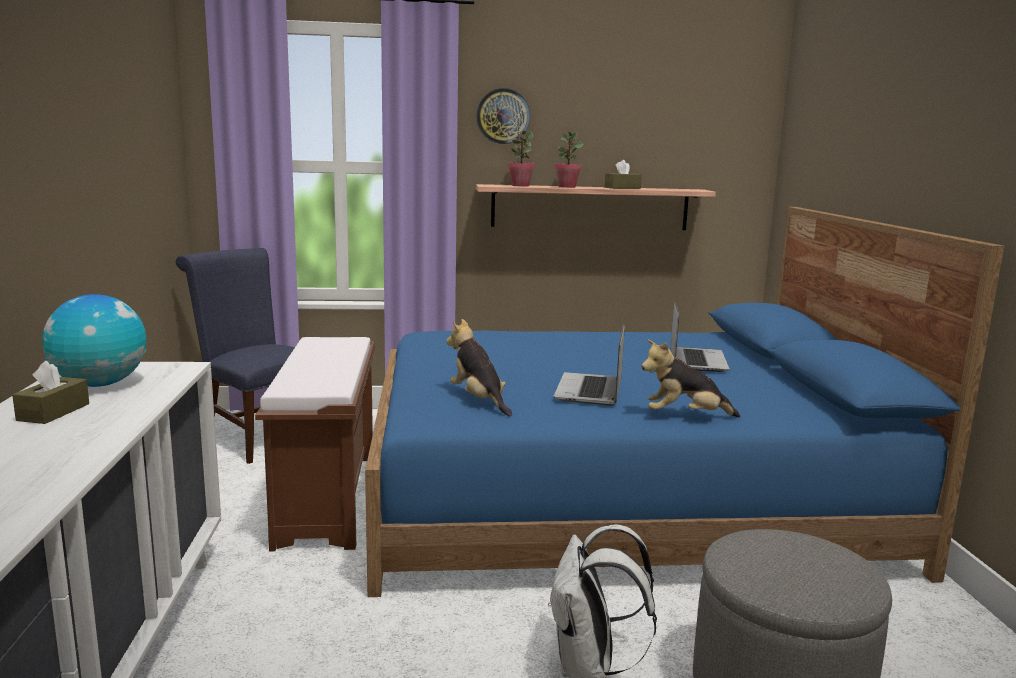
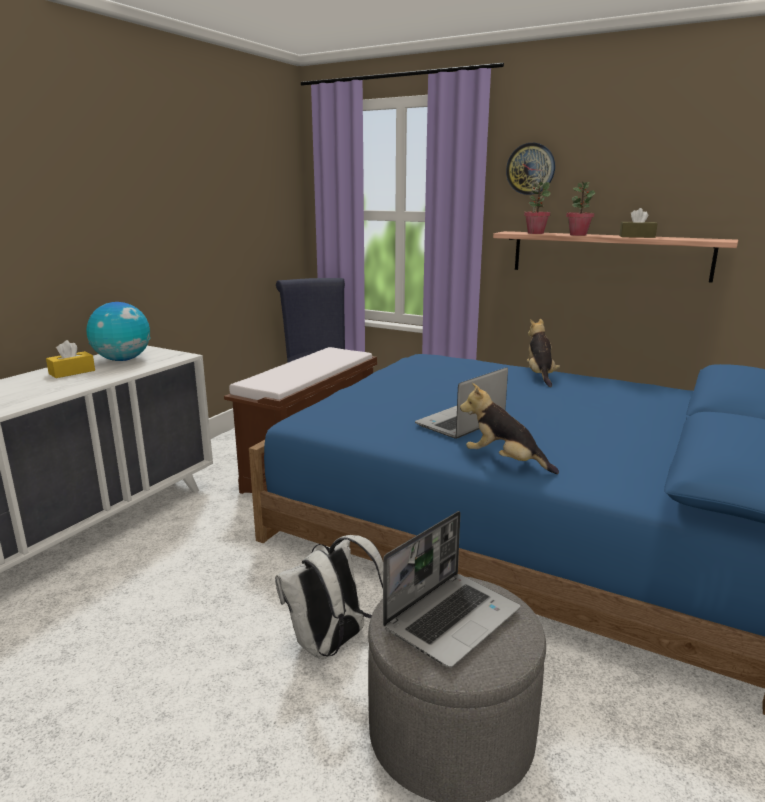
camera: 35 degrees right, 5 degrees up
brown tissue box [12,361,89,424] -> yellow tissue box [46,340,95,378]
plush toy [446,319,512,416] -> plush toy moved to [527,319,560,387]
laptop [670,301,730,372] -> laptop moved to [383,511,520,668]

